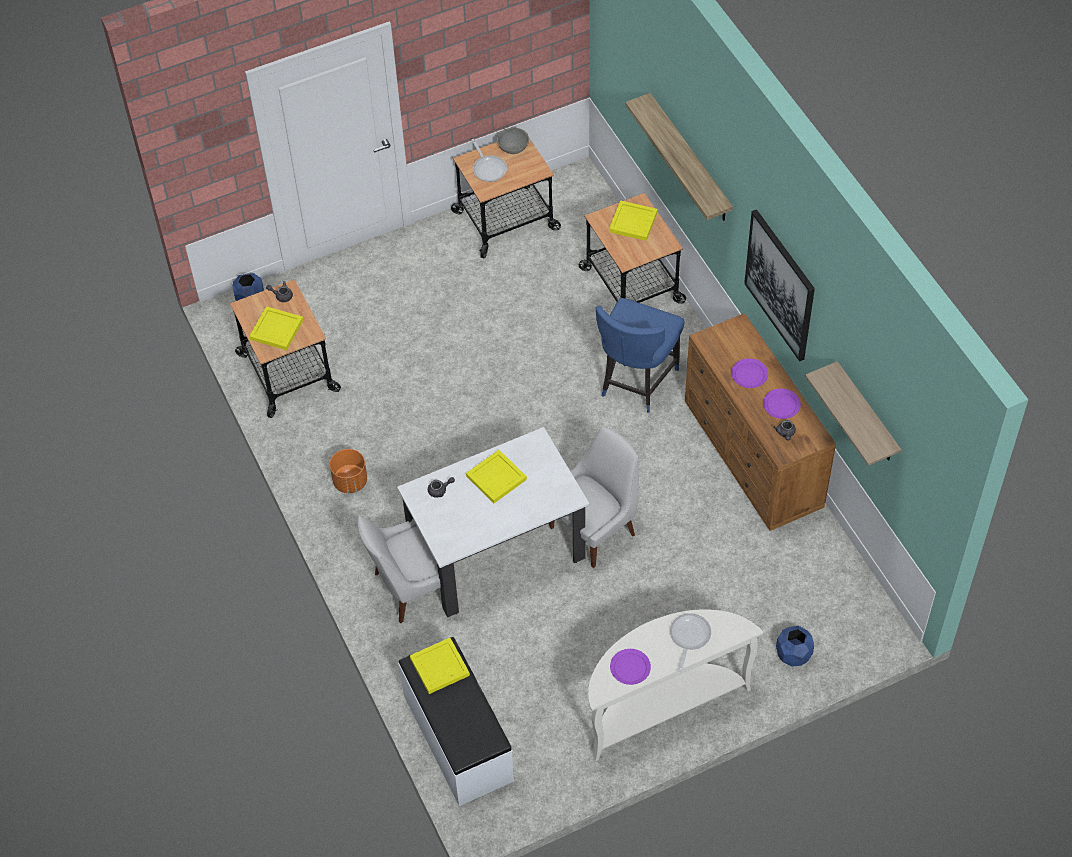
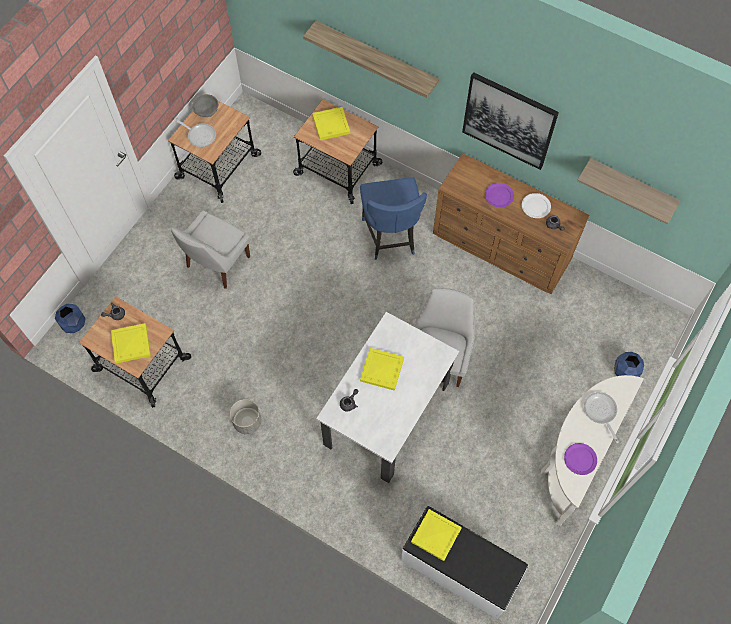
camera: 35 degrees left, 10 degrees up
orange planter [330,449,367,493] -> grey planter [230,399,261,434]
white chair [357,516,440,623] -> white chair moved to [171,211,250,289]
purple plate [763,389,801,419] -> white plate [522,193,551,218]

